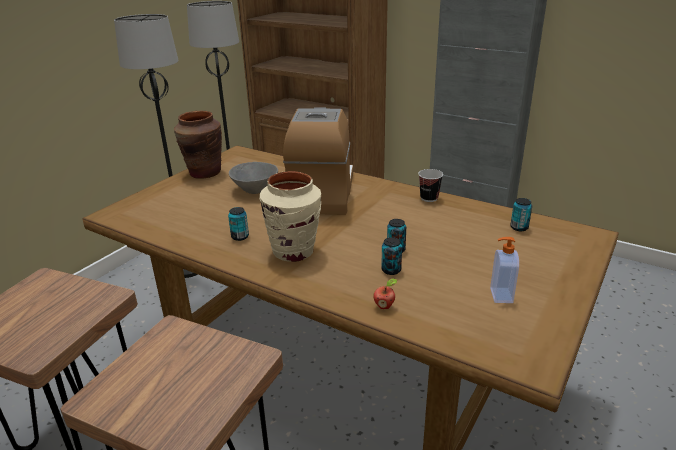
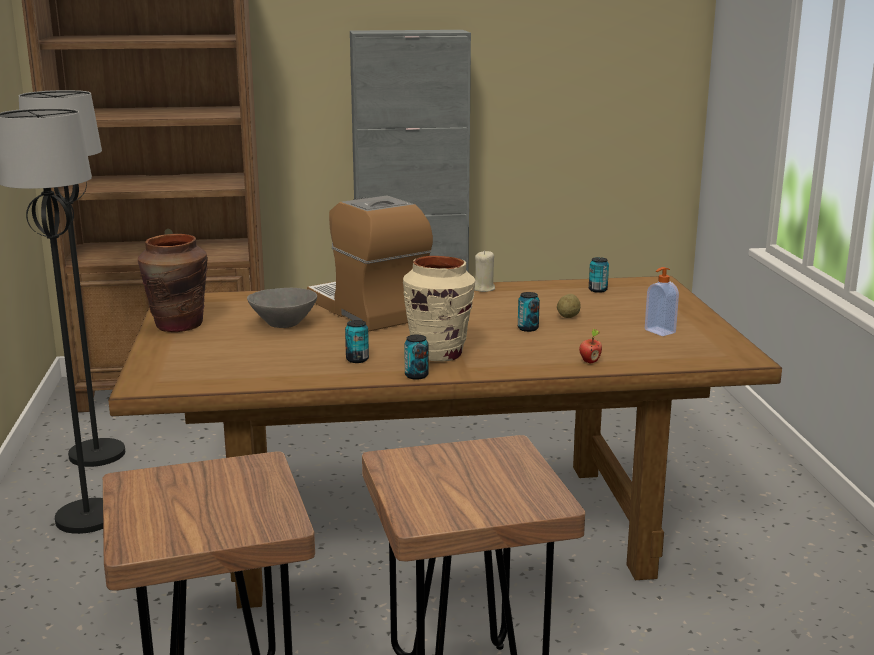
camera: 40 degrees left, 10 degrees down
can [381,237,402,275] -> can moved to [404,335,429,380]
cup [418,169,443,202] -> beige candle [474,250,495,292]
none -> potato [557,294,581,318]

